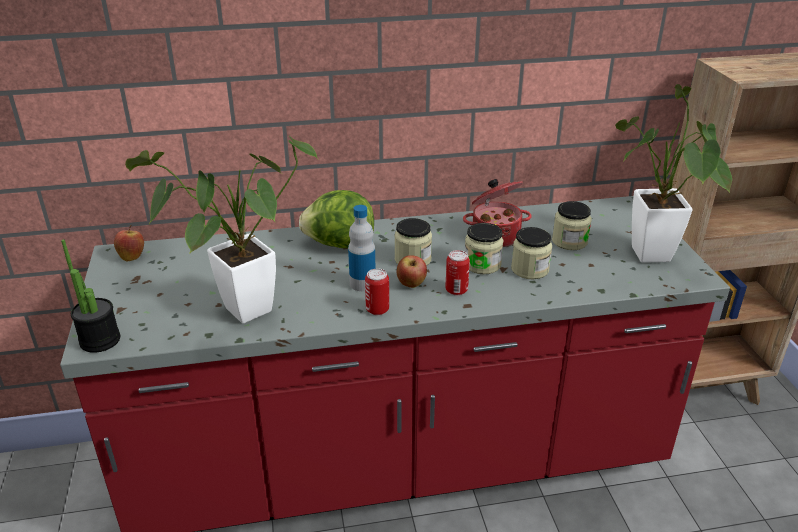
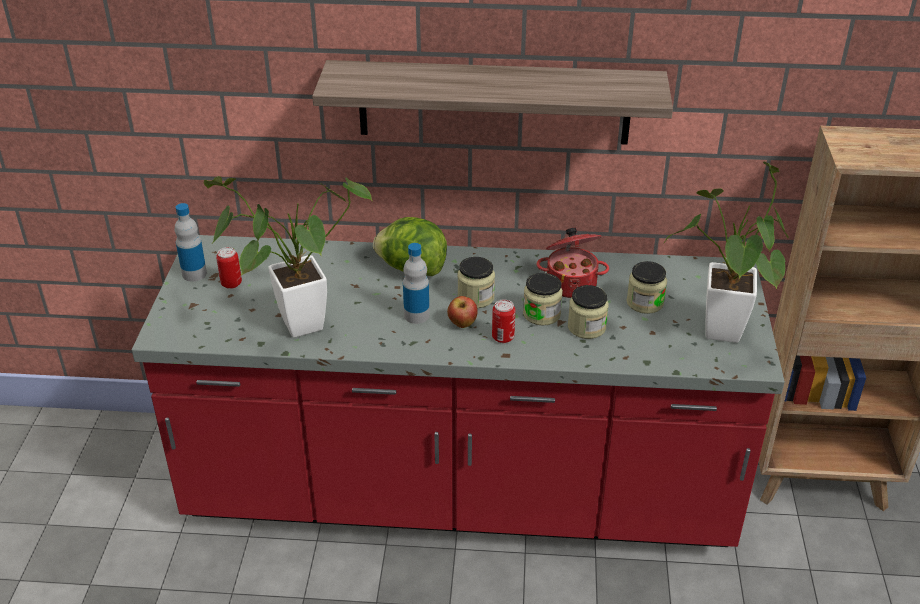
camera: 15 degrees right, 5 degrees up
potted plant [61,240,120,353] -> none
apple [114,225,144,261] -> none
can [365,269,389,315] -> can moved to [216,247,242,289]
none -> bottle [175,203,207,282]
none -> shelf [312,60,673,145]

